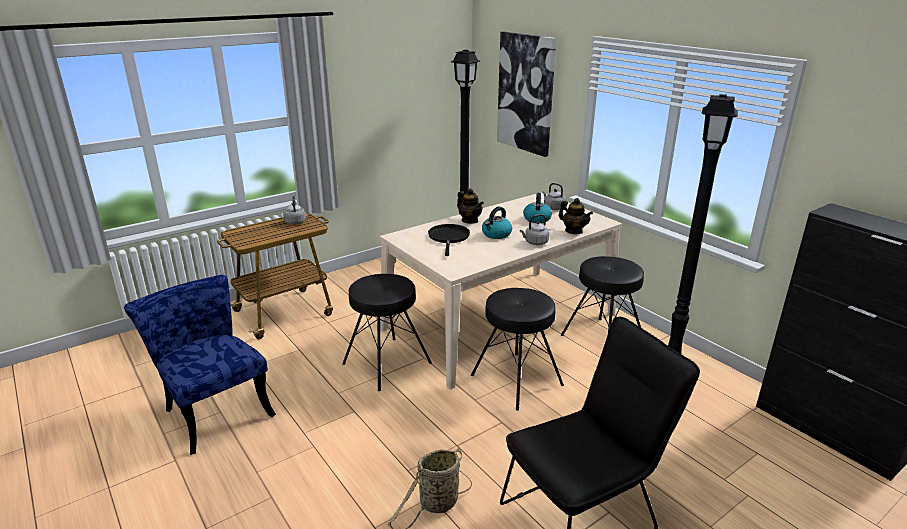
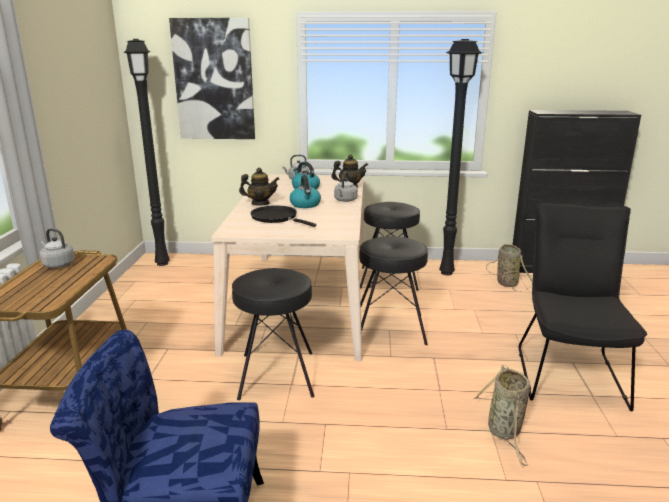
camera: 50 degrees left, 5 degrees down
none -> basket [486,244,533,292]

